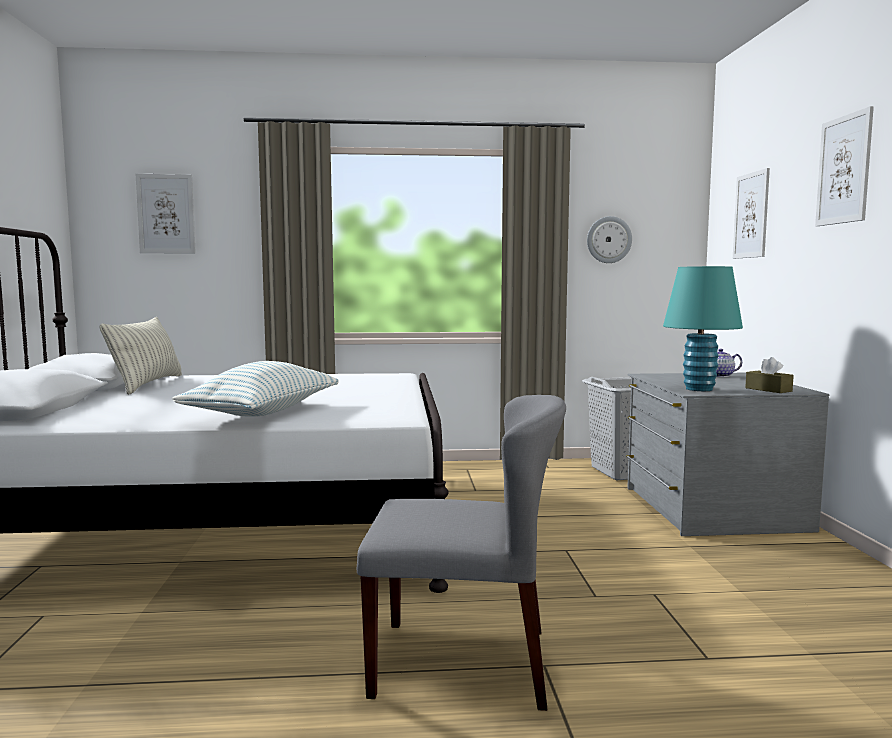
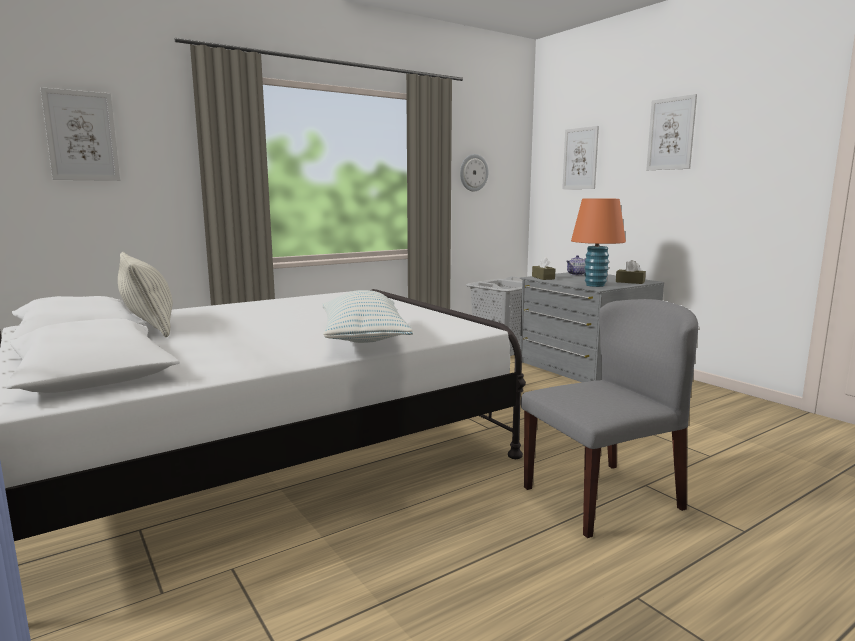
camera: 30 degrees left, 5 degrees up
turquoise table lamp [663,266,743,391] -> orange table lamp [571,199,626,287]
none -> brown tissue box [532,257,555,280]

